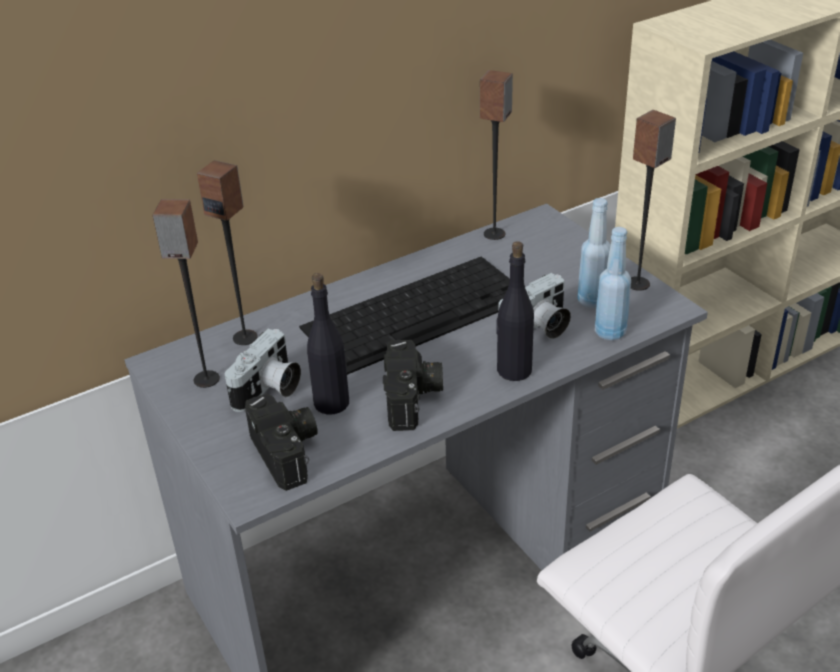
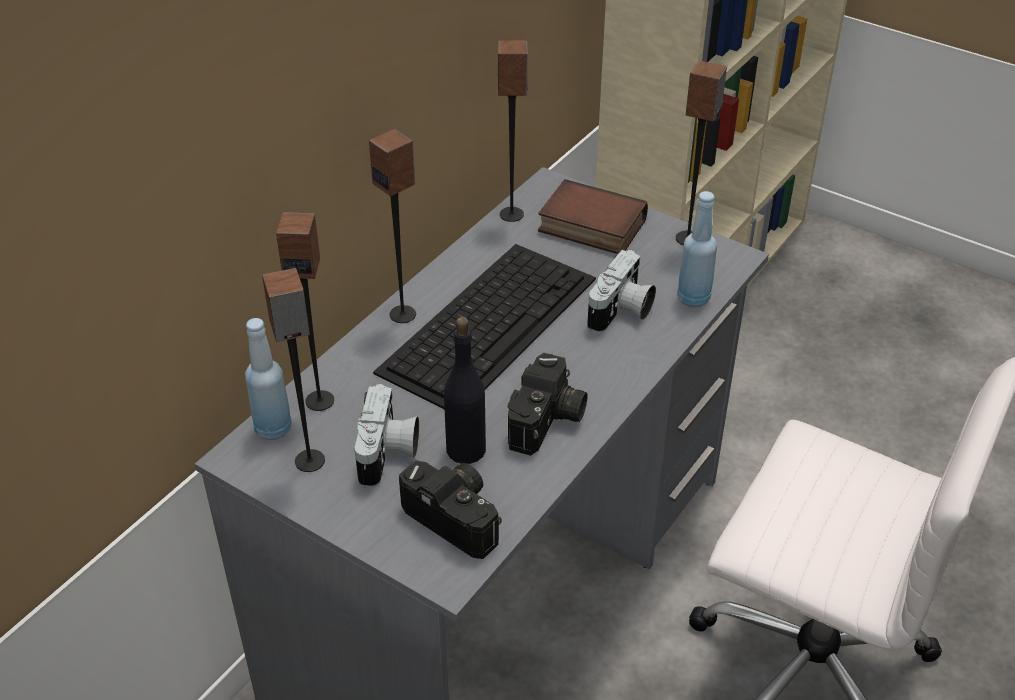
camera: 25 degrees left, 5 degrees up
camera [383,340,443,431] -> camera turned 45 degrees clockwise [508,353,588,456]
black bottle [496,241,534,381] -> none
blue bottle [577,198,610,308] -> blue bottle moved to [245,318,292,440]
none -> speaker [369,129,416,323]
none -> book [538,179,648,254]

